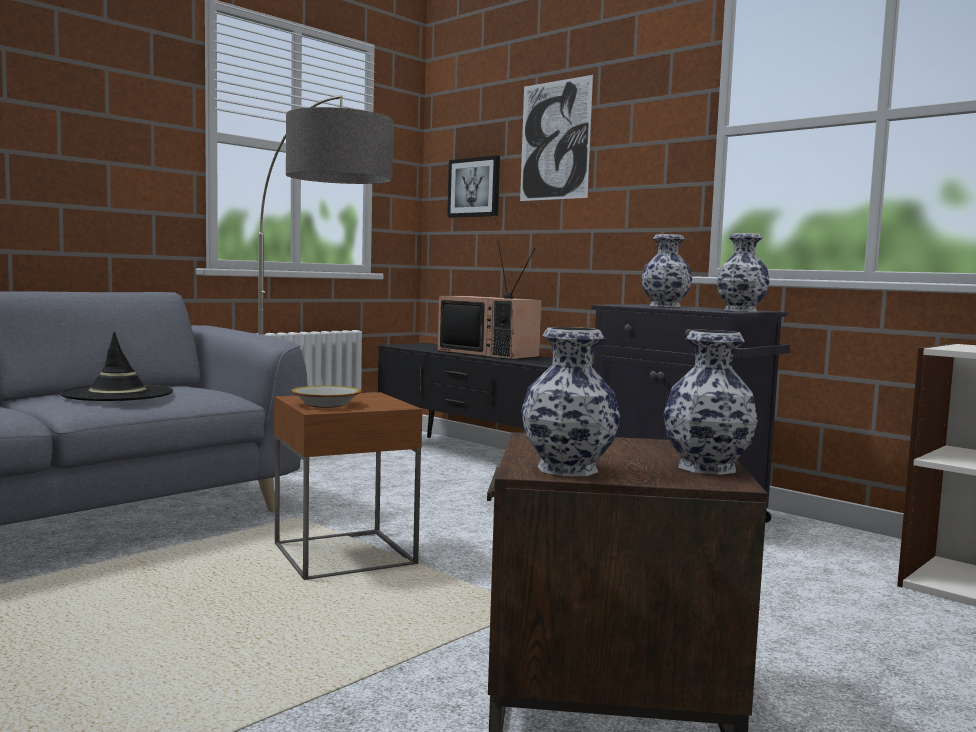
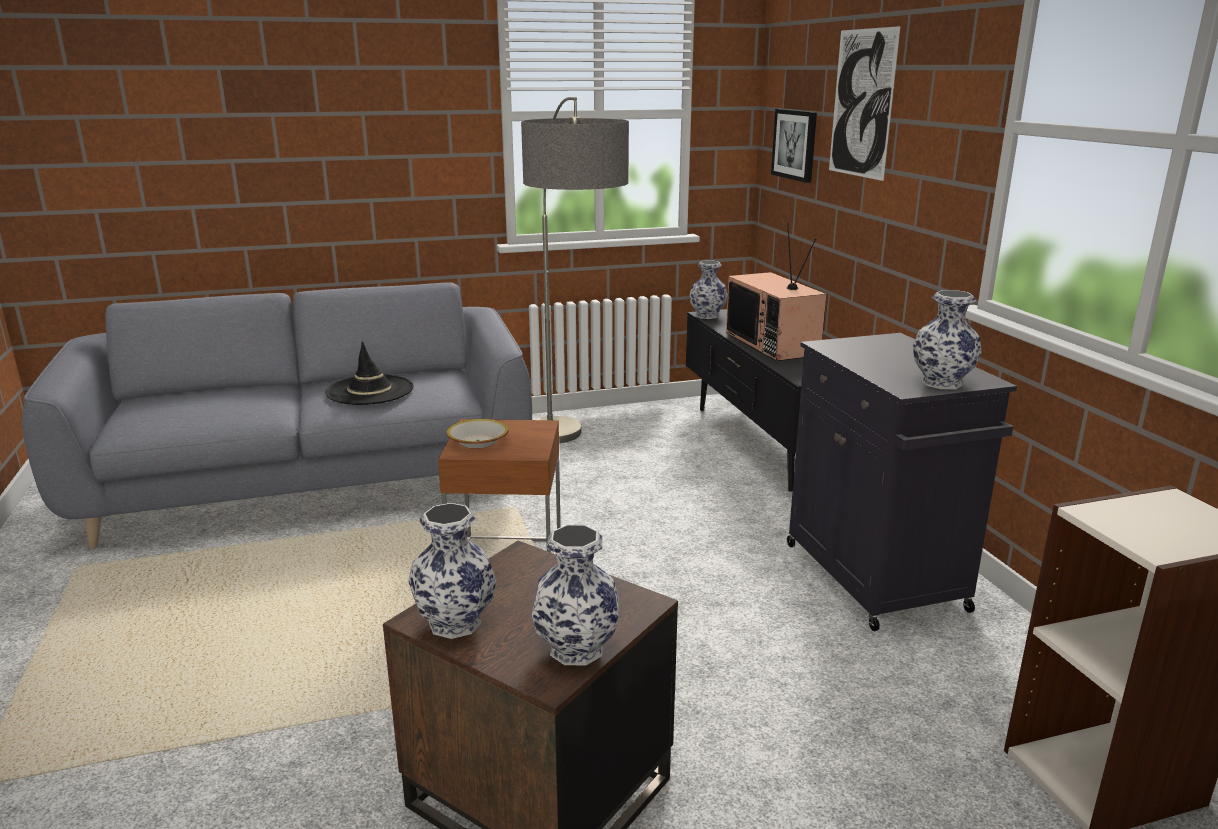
camera: 30 degrees right, 15 degrees up
vase [641,234,692,307] -> vase moved to [689,260,728,319]

